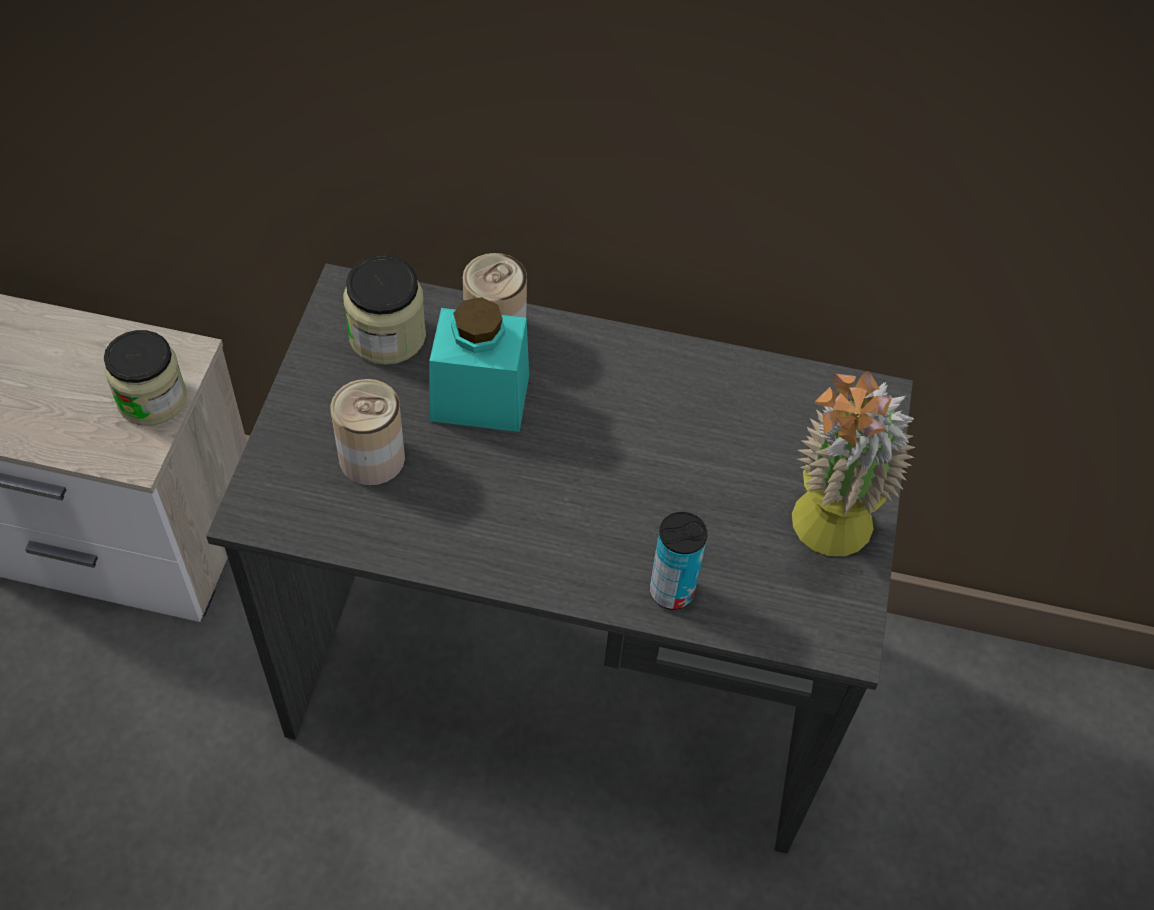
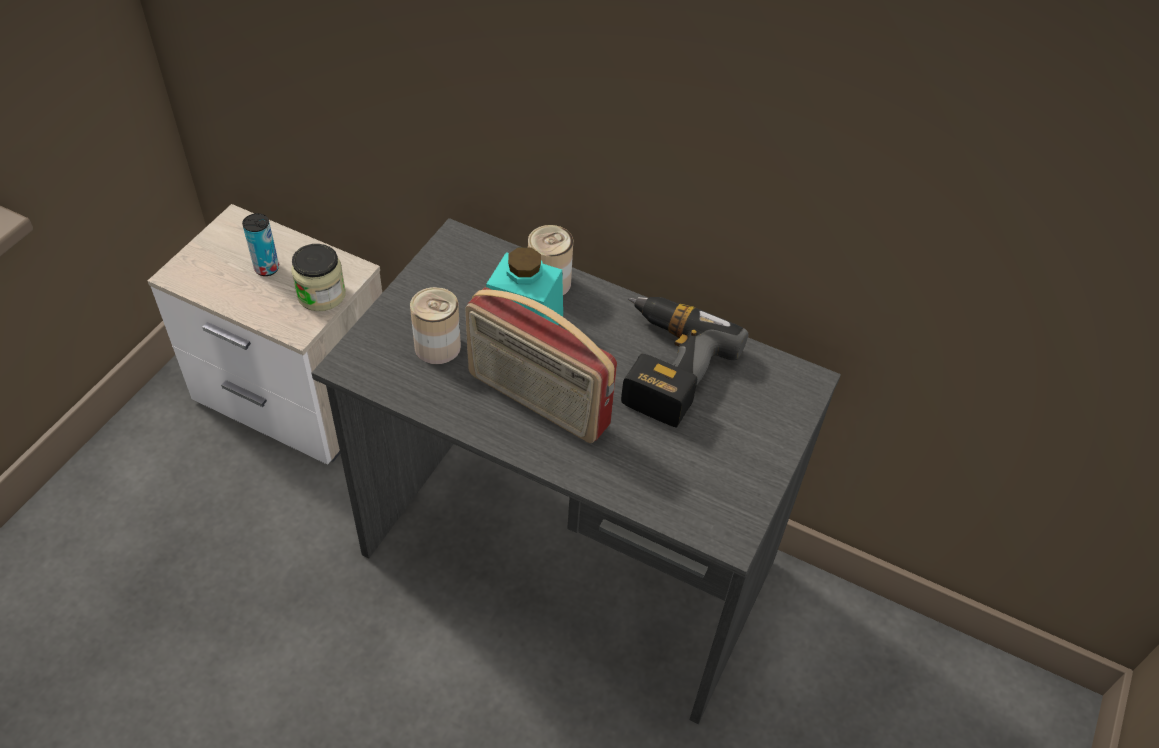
camera: 15 degrees right, 5 degrees down
jar [343,255,426,365] -> none
can [650,512,708,610] -> can moved to [242,213,279,276]
potted plant [792,371,916,556] -> none
none -> radio [465,287,617,443]
none -> power drill [621,297,748,427]

